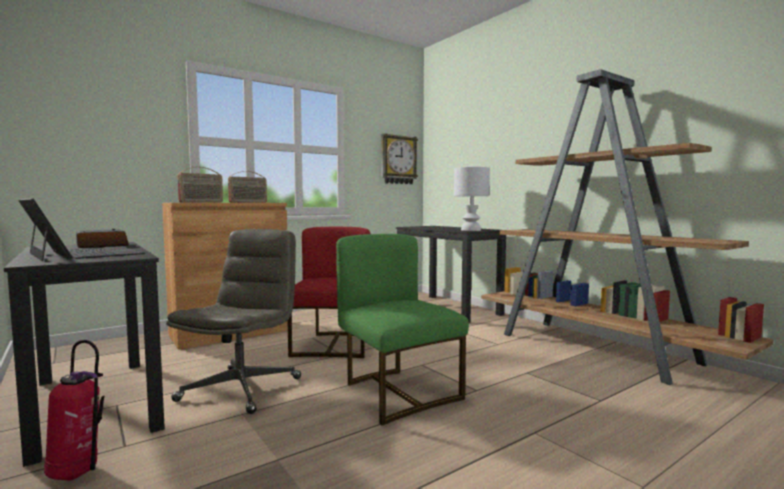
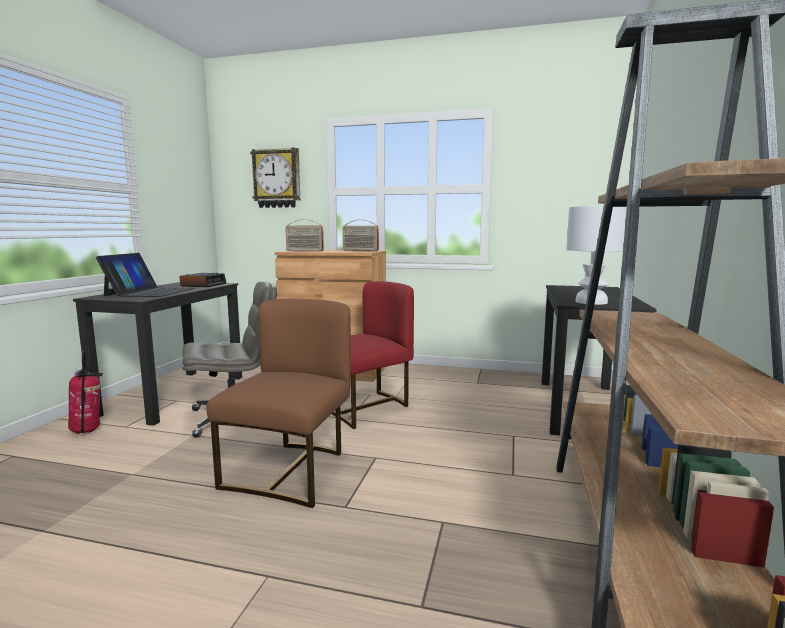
camera: 50 degrees right, 5 degrees up
green chair [336,234,469,425] -> brown chair [206,299,351,508]
wall clock [381,133,418,184] -> wall clock moved to [250,147,300,208]

